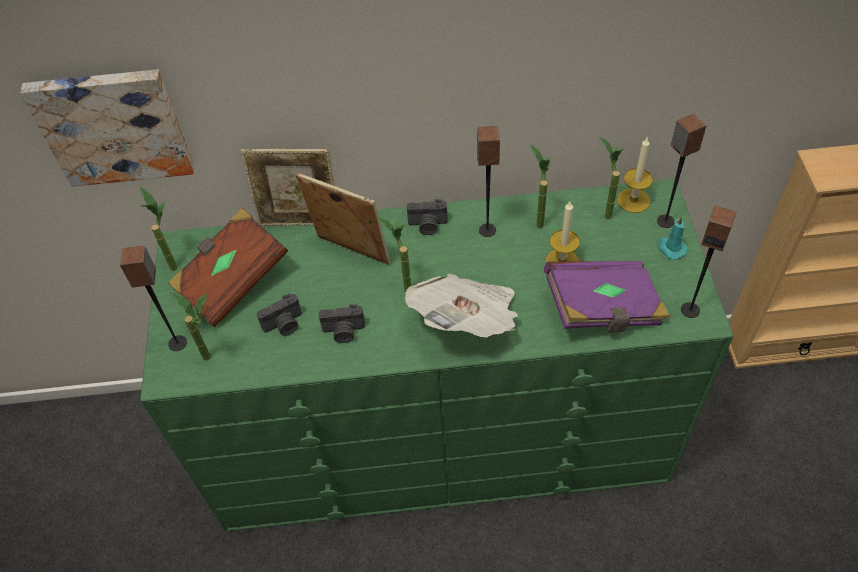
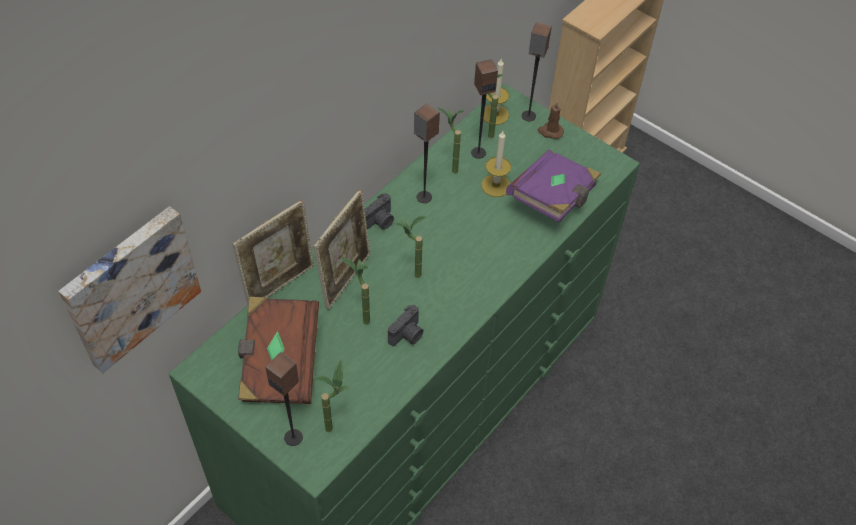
camera: 50 degrees left, 0 degrees up
potted plant [140,187,178,271] -> potted plant moved to [341,258,370,325]
camera [257,294,302,336] -> none
picture frame [296,173,390,265] -> picture frame turned 135 degrees clockwise [313,189,370,310]
newspaper [405,274,518,337] -> none
turquoise candle [658,216,687,260] -> brown candle [538,102,564,139]
speaker [681,205,737,318] -> speaker moved to [471,59,498,159]

